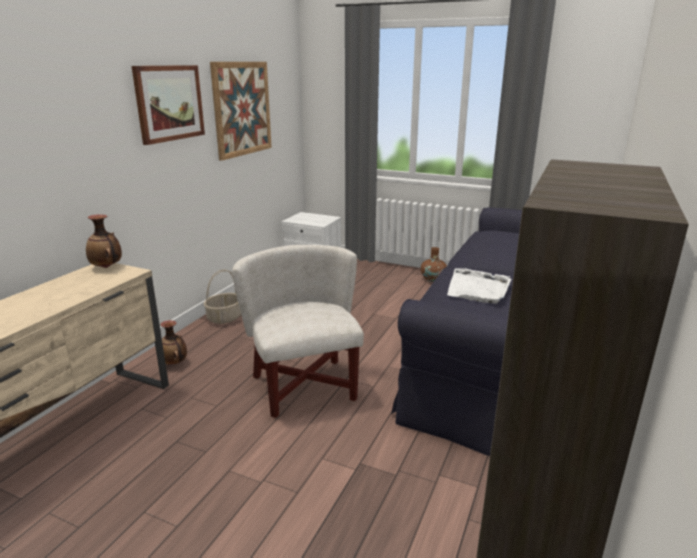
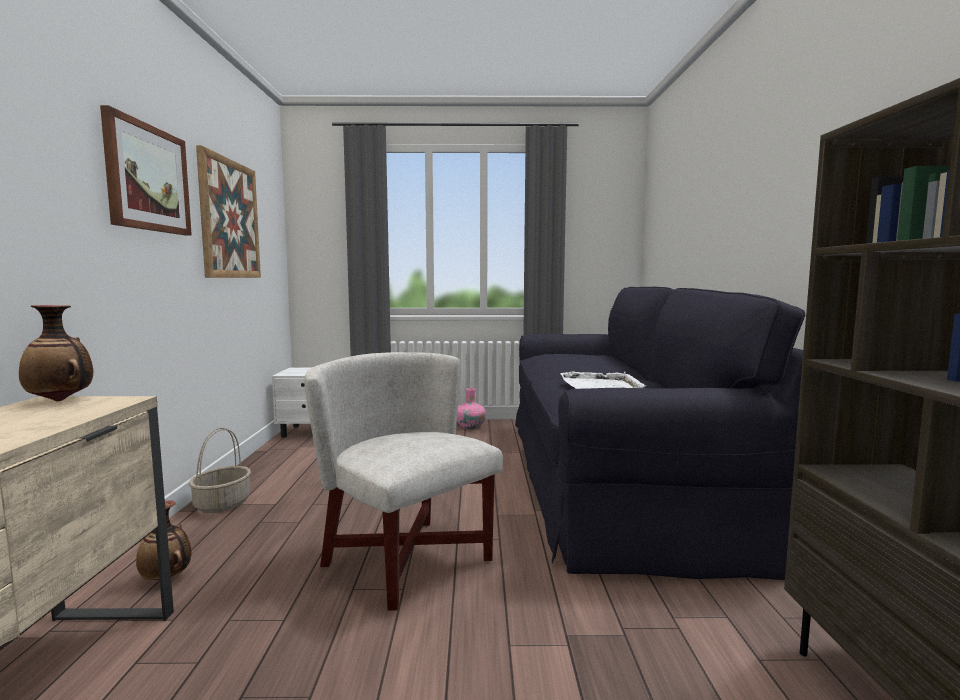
camera: 25 degrees left, 15 degrees down
brown vase [421,247,447,282] -> pink vase [457,388,486,429]

